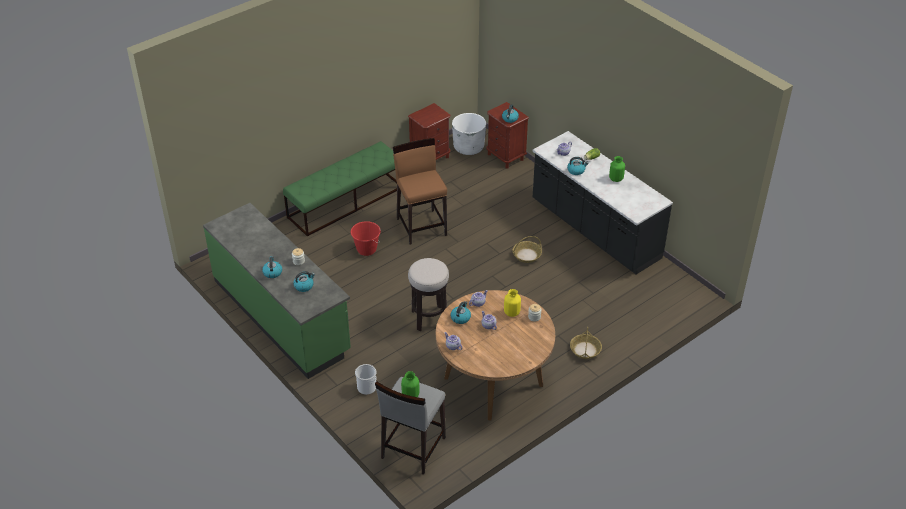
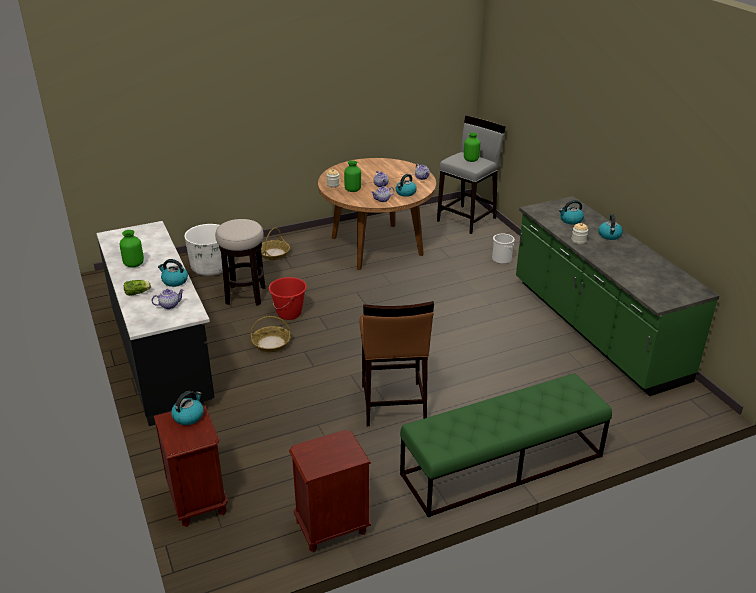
camera: 165 degrees left, 10 degrees down
red bucket [351,221,381,256] -> red bucket moved to [269,277,307,320]
stool [408,258,449,331] -> stool moved to [215,219,265,306]
white planter [452,113,486,155] -> white planter moved to [184,224,229,276]
yellow vase [504,289,521,317] -> green vase [344,160,361,192]

